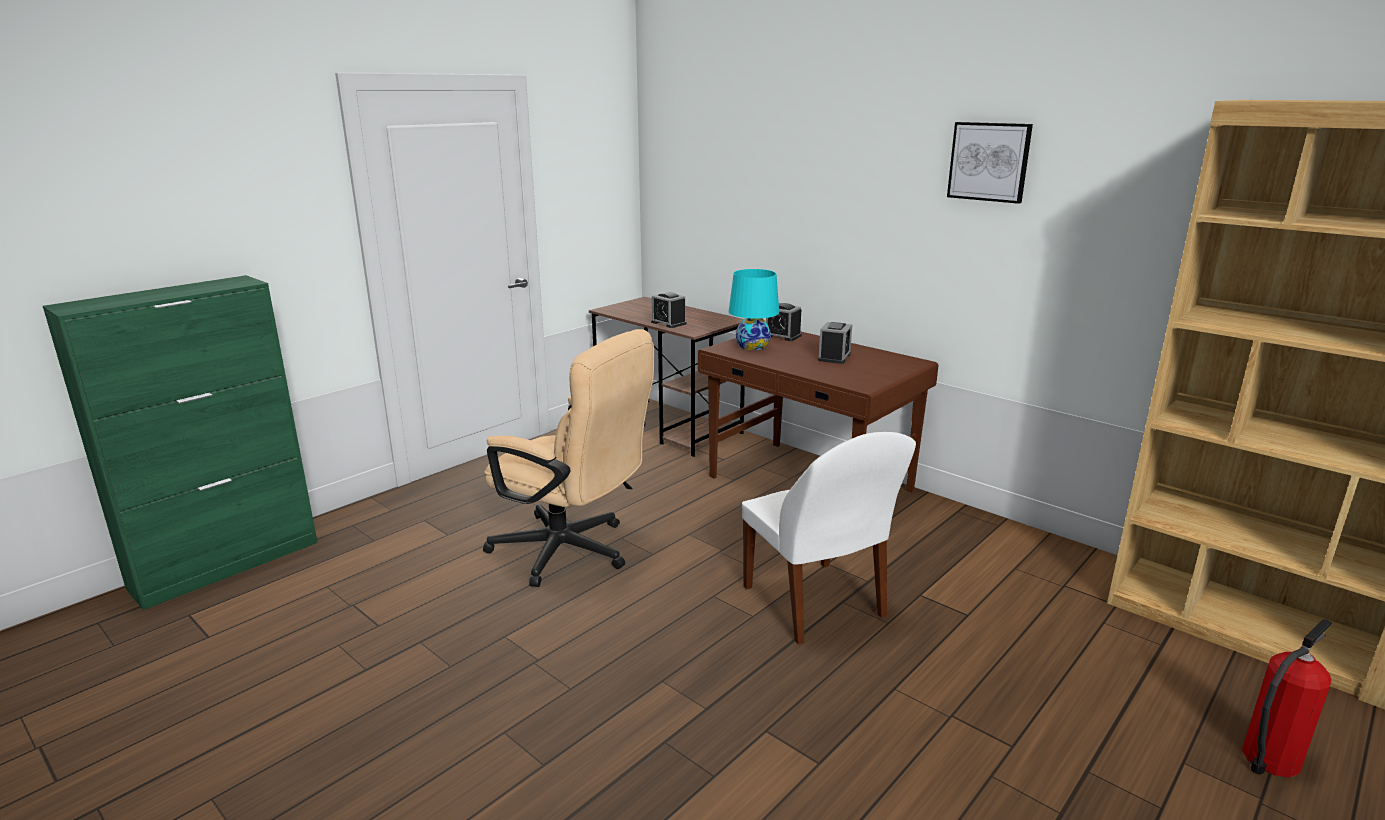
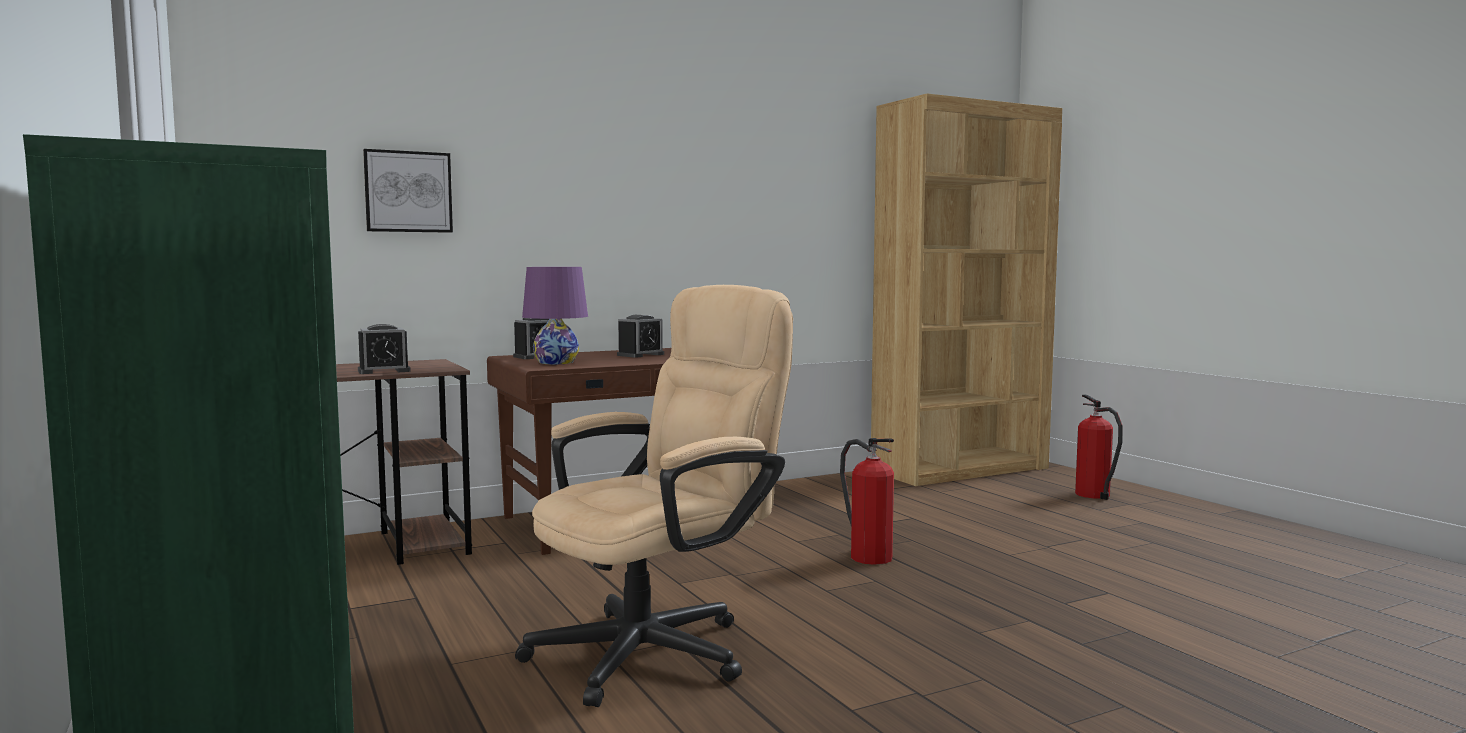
camera: 70 degrees left, 15 degrees down
turquoise table lamp [729,269,779,350] -> purple table lamp [522,267,588,364]
white chair [742,432,916,645] -> fire extinguisher [840,438,894,565]
alarm clock [818,322,852,364] -> alarm clock turned 90 degrees clockwise [617,315,664,358]
picture [947,122,1033,204] -> picture moved to [363,149,453,233]

